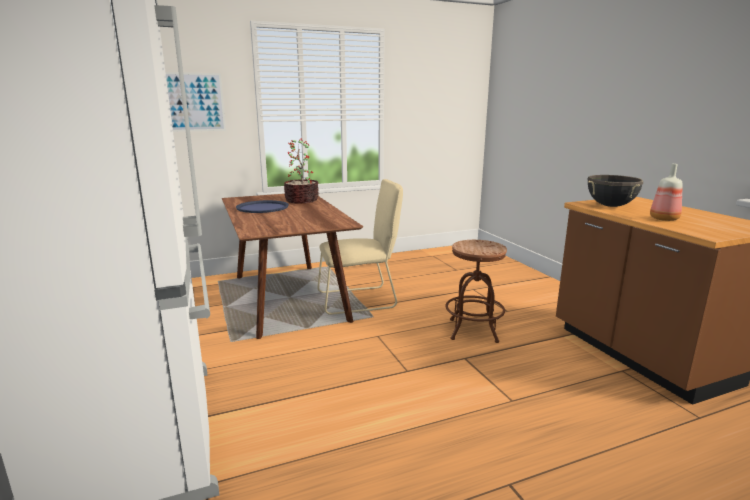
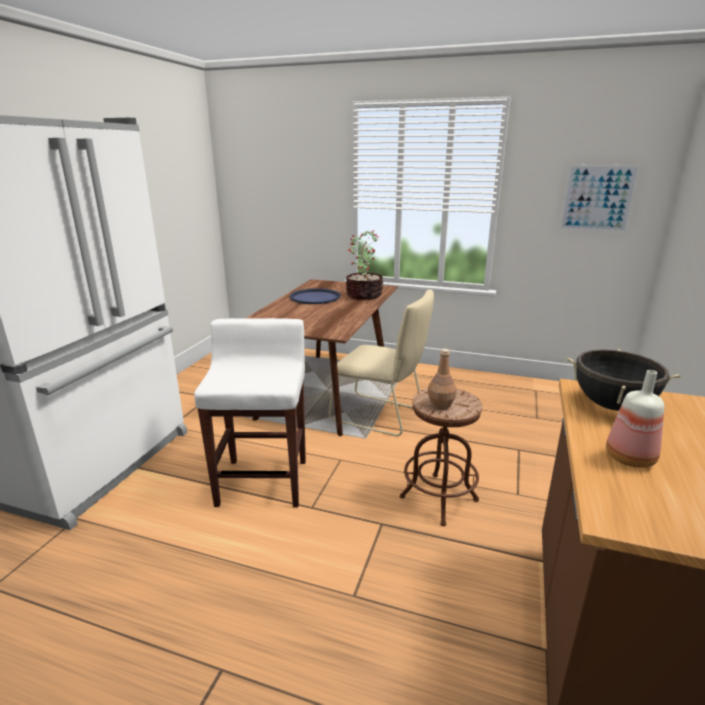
camera: 40 degrees right, 5 degrees up
picture [165,72,226,132] -> picture moved to [559,165,641,232]
none -> white stool [194,318,306,507]
none -> brown bottle [427,349,456,410]

